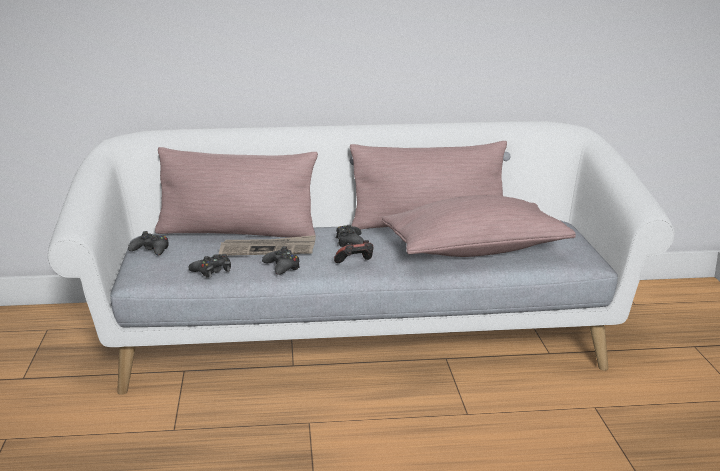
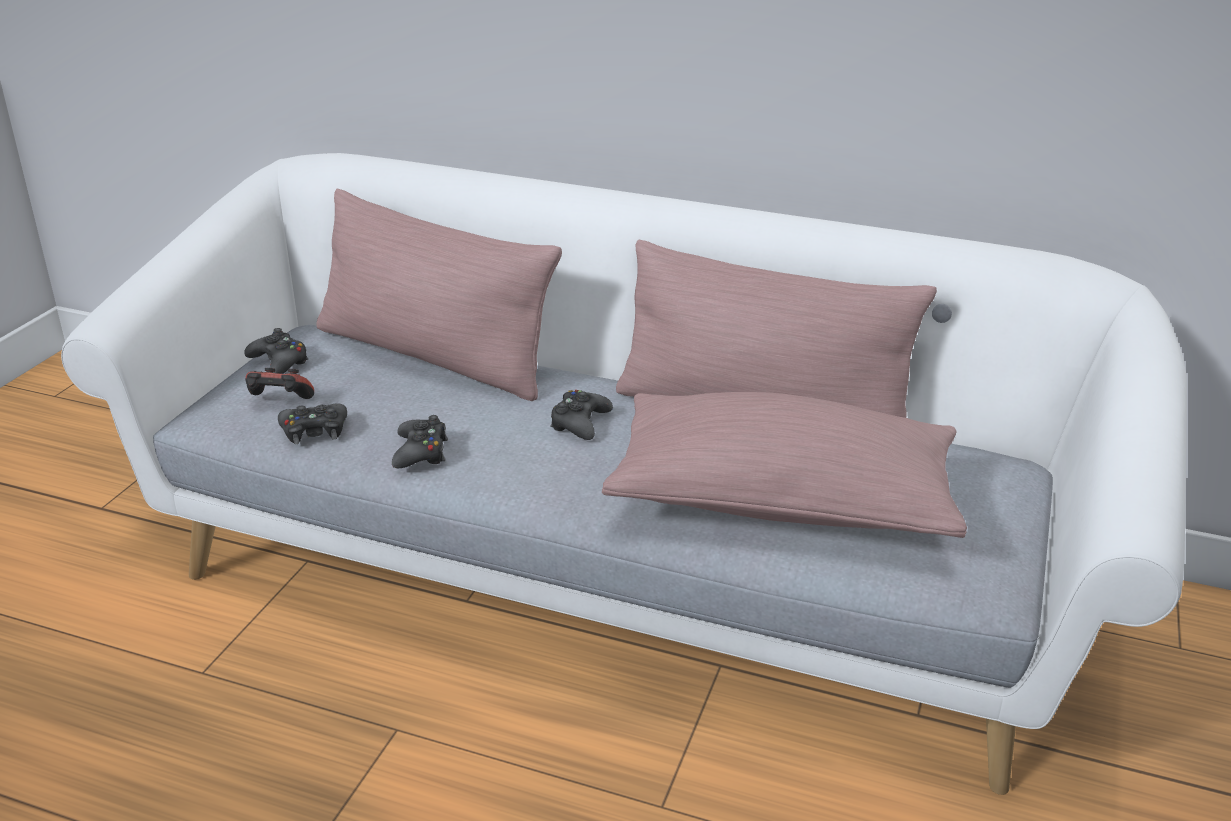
camera: 25 degrees right, 10 degrees up
newspaper [219,235,316,256] -> none
game controller [334,240,374,263] -> game controller moved to [245,368,314,399]

